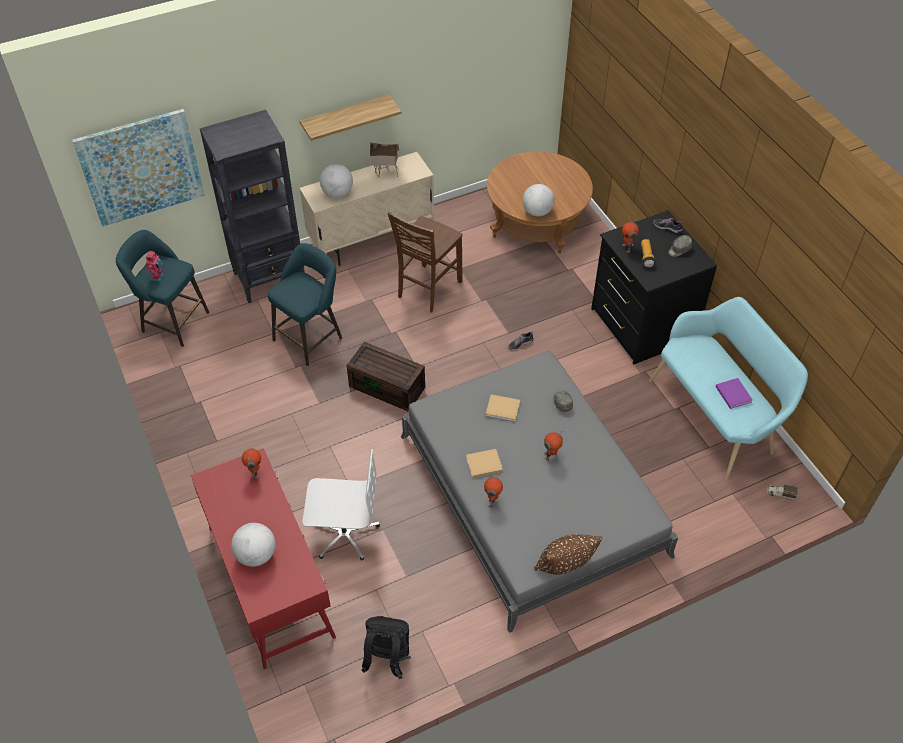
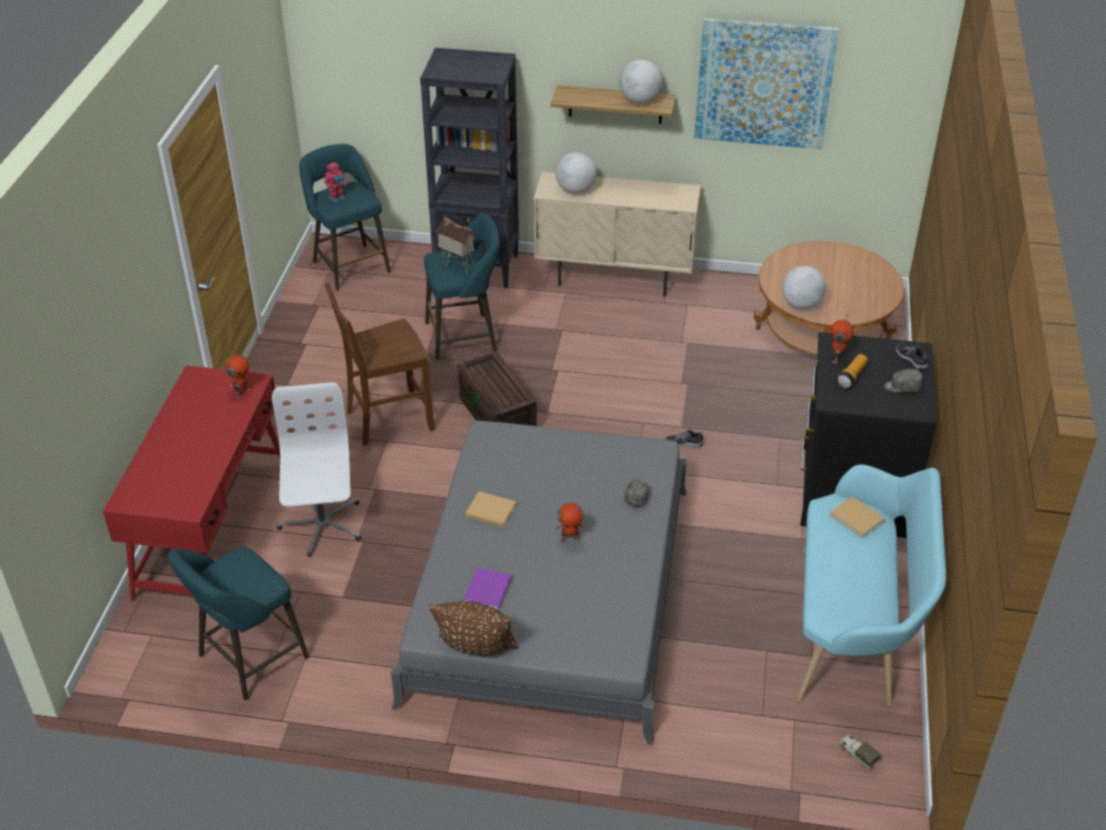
camera: 35 degrees right, 10 degrees down
picture [72,109,205,227] -> picture moved to [694,18,839,149]
globe [231,523,275,567] -> globe moved to [619,59,662,103]
white office chair [303,449,380,560] -> white office chair turned 135 degrees counterclockwise [272,382,361,557]
black backpack [361,616,411,679] -> turquoise stool [167,547,309,700]
toy house [370,142,399,177] -> toy house moved to [436,216,476,275]
brown chair [388,211,463,313] -> brown chair moved to [325,283,435,446]
toy robot [484,473,503,508] -> none
beige book [486,394,520,421] -> beige book moved to [829,496,885,538]
purple book [715,378,753,409] -> purple book moved to [464,568,511,610]

